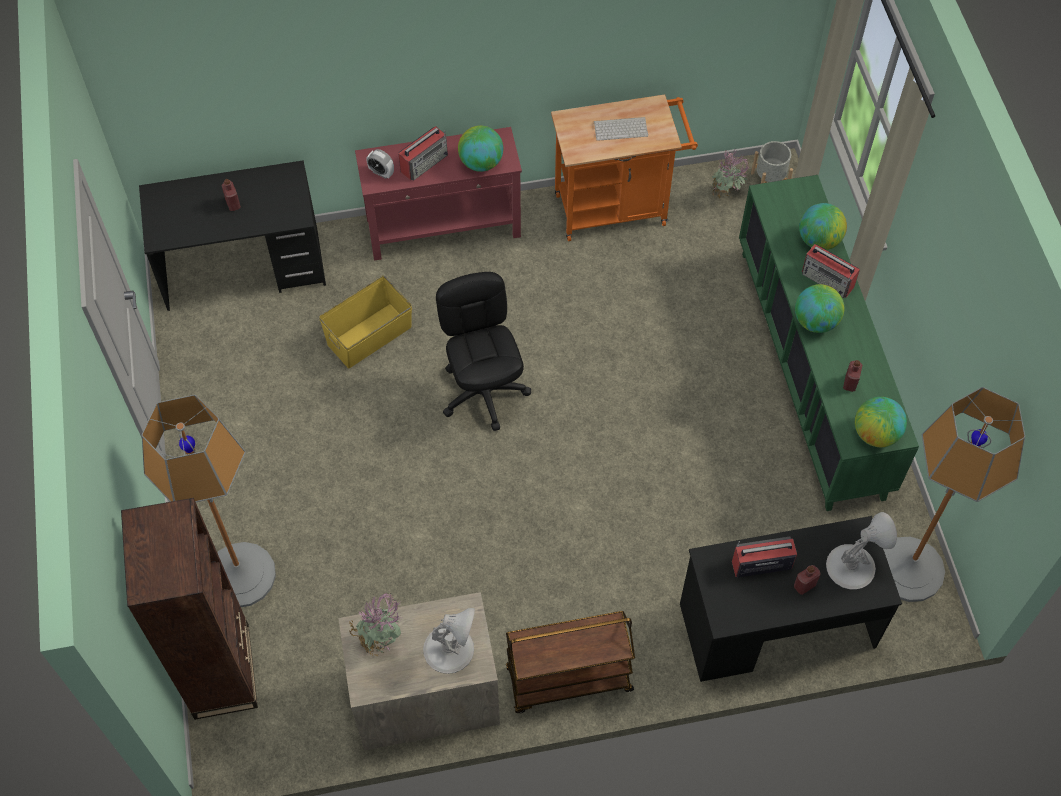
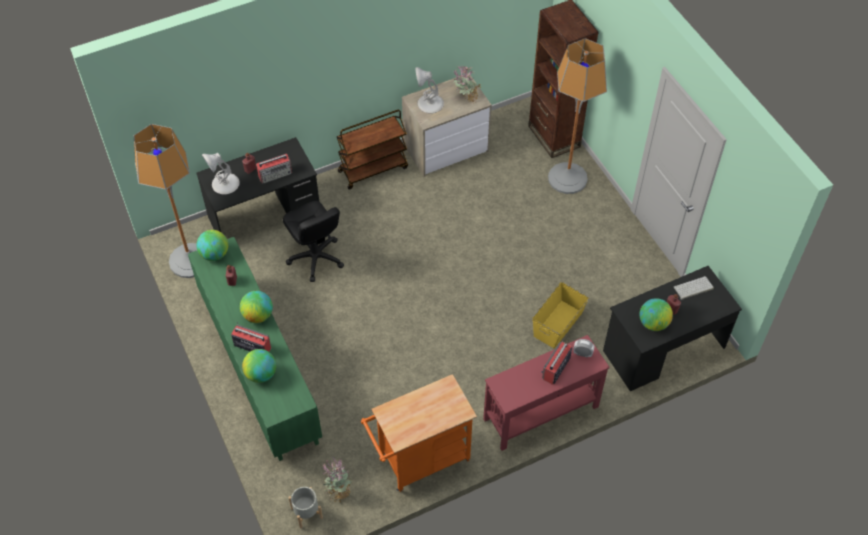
camera: 165 degrees right, 5 degrees down
black office chair [436,272,531,431] -> black office chair moved to [283,201,344,282]
globe [458,126,503,172] -> globe moved to [640,298,673,331]
keyboard [594,117,648,141] -> keyboard moved to [674,276,714,300]

